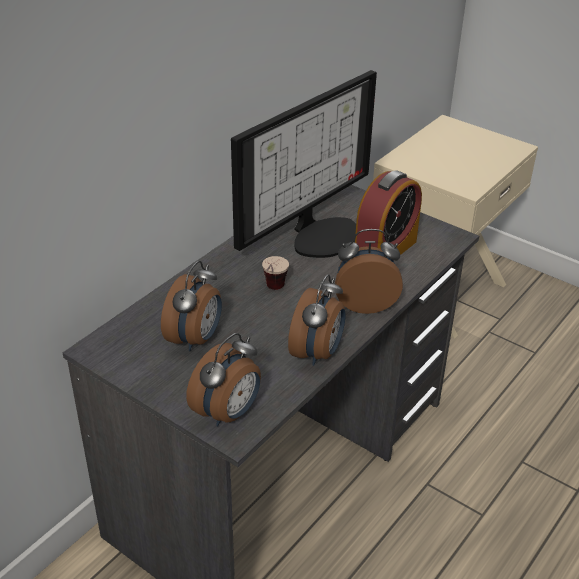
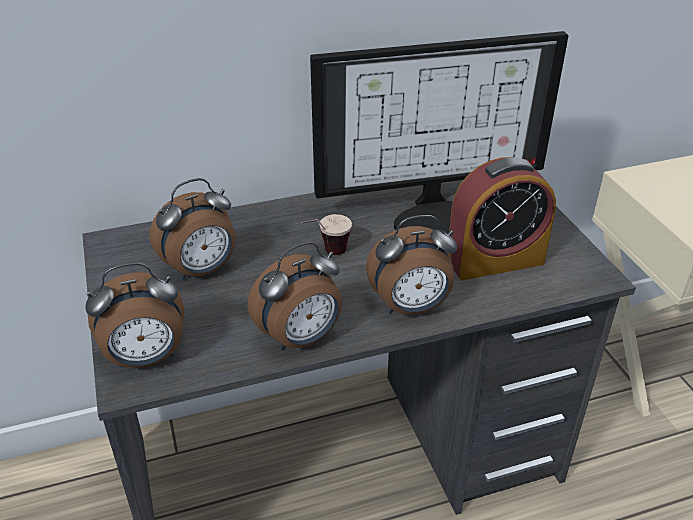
camera: 35 degrees right, 0 degrees up
alarm clock [335,229,403,314] -> alarm clock turned 135 degrees clockwise [366,215,457,315]

